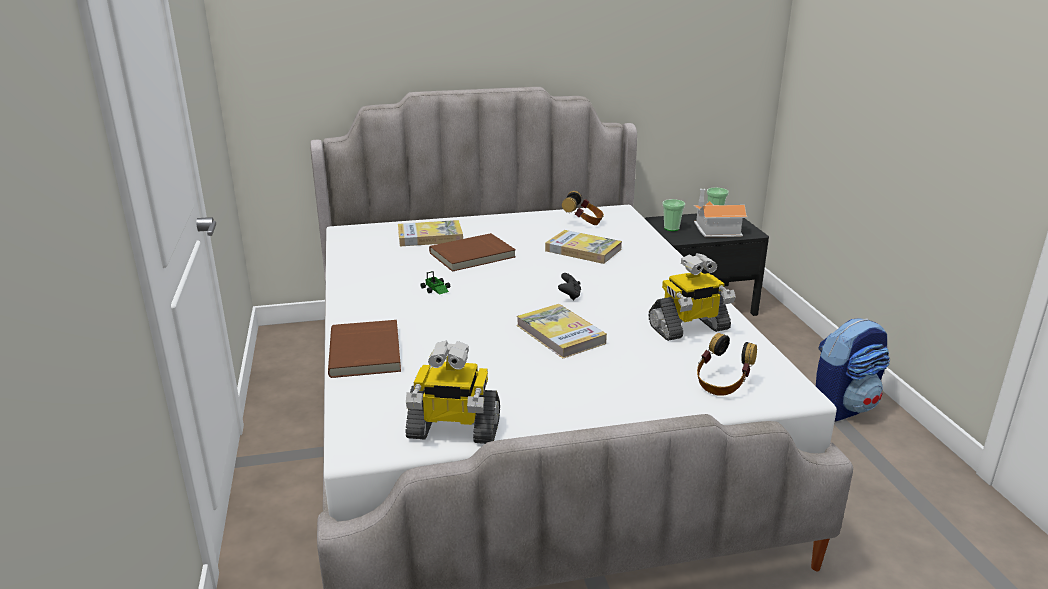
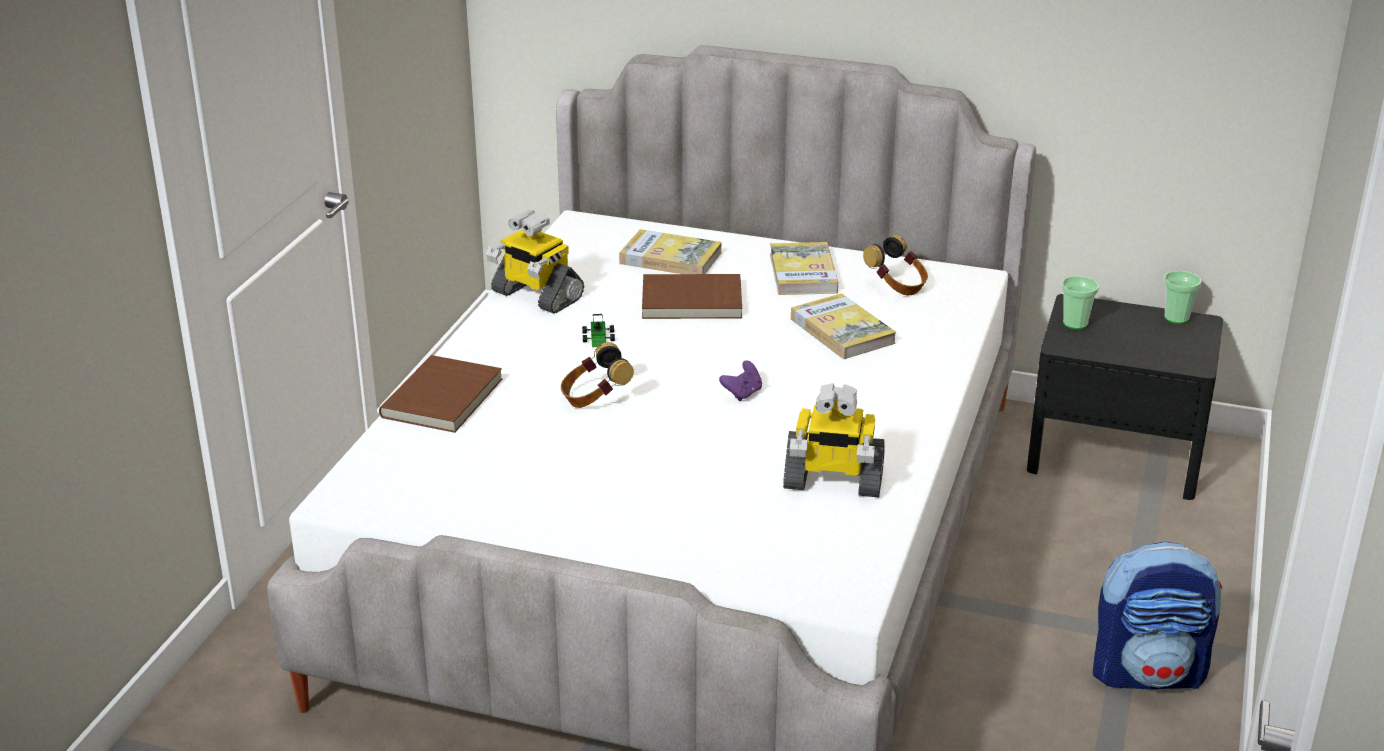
camera: 30 degrees right, 5 degrees up
toy robot [405,340,500,444] -> toy robot moved to [486,210,584,314]
book [517,304,607,358] -> book moved to [770,242,838,295]
black game controller [558,273,581,300] -> purple game controller [719,360,762,401]
toy house [693,189,748,237] -> none
headphones [697,333,757,396] -> headphones moved to [561,342,634,408]

